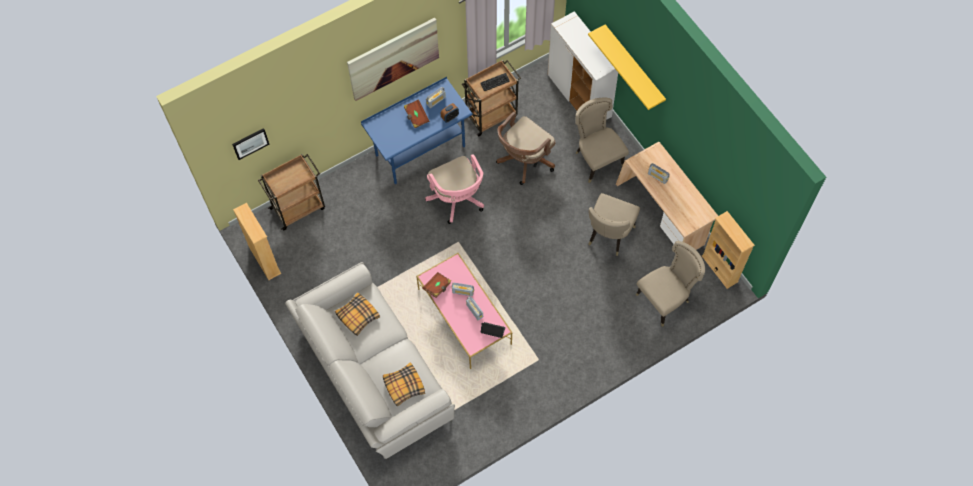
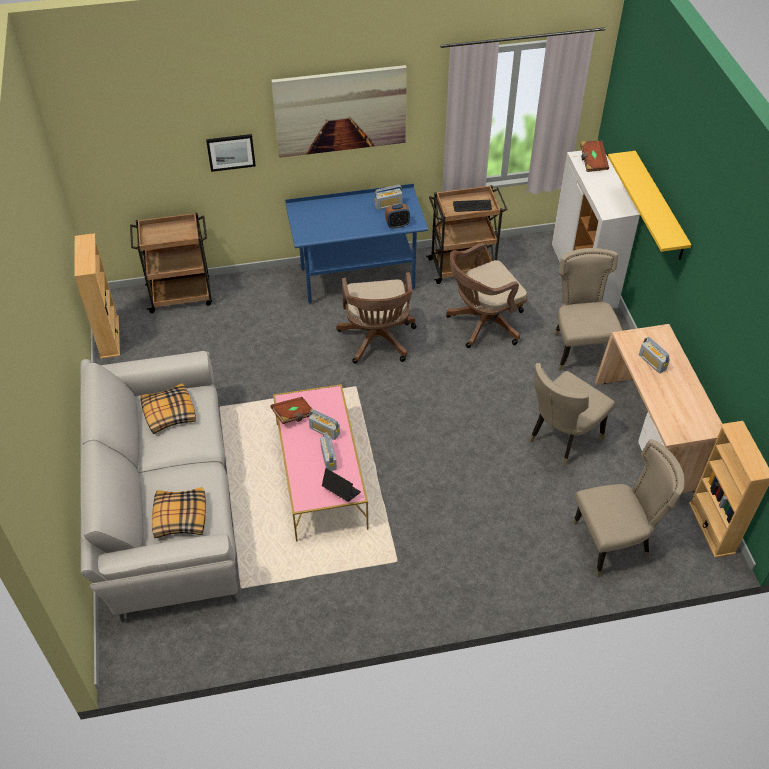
camera: 20 degrees right, 15 degrees down
picture [232,128,269,160] -> picture moved to [206,134,256,172]
brown book [404,99,429,128] -> brown book moved to [580,140,609,172]
pink office chair [425,154,484,224] -> brown office chair [336,272,416,364]

